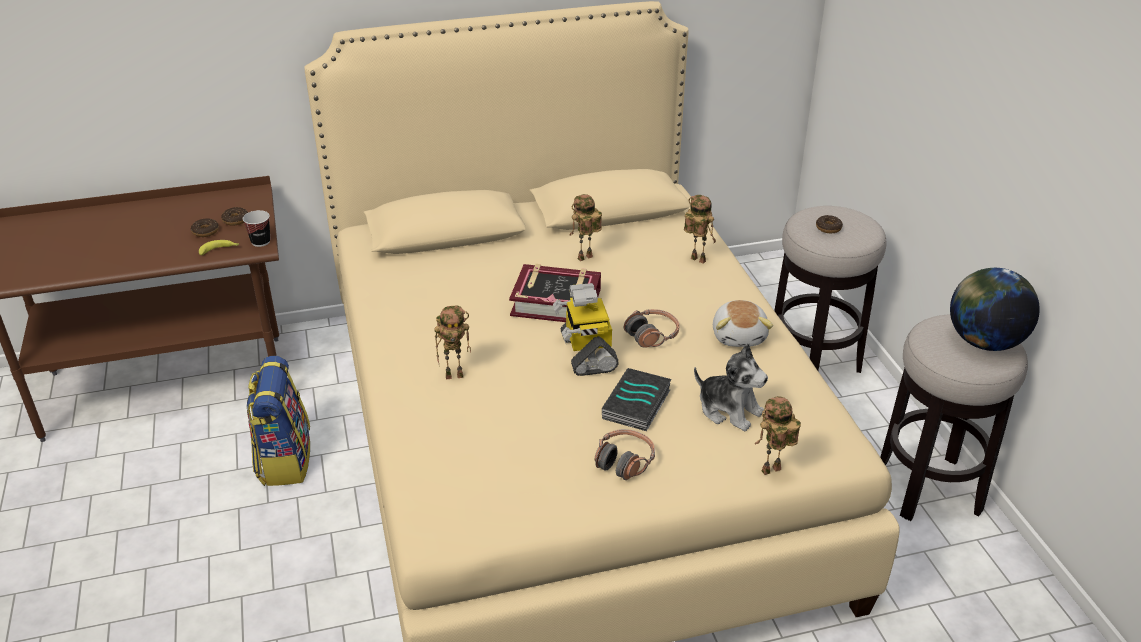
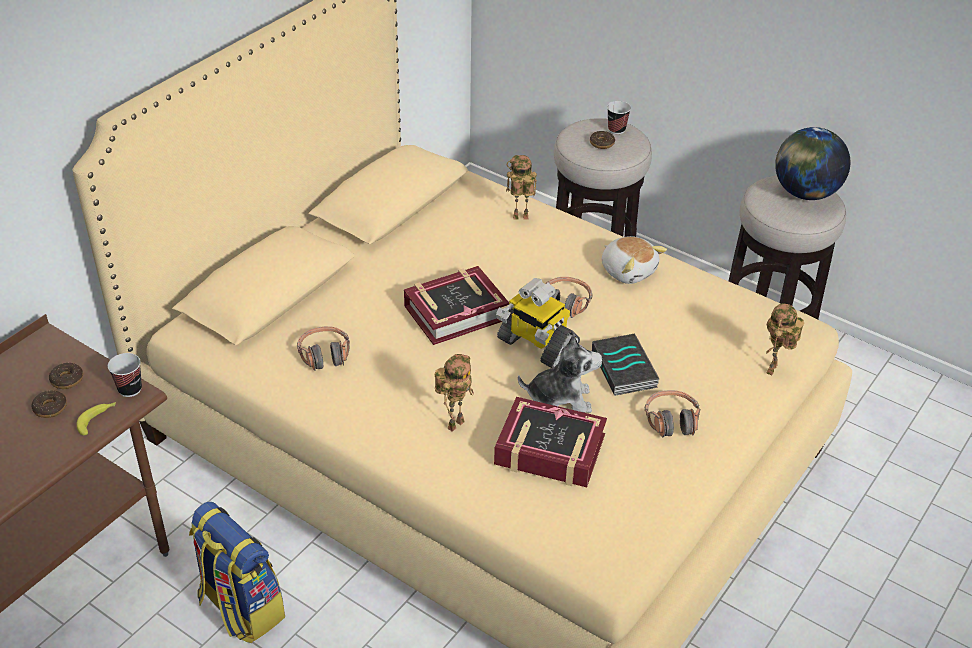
camera: 40 degrees left, 5 degrees up
toy robot [570,194,602,261] -> none
plush toy [694,344,768,431] -> plush toy moved to [518,334,603,413]
none -> headphones [297,326,350,371]
none -> book [494,397,607,487]
none -> cup [607,101,631,134]

